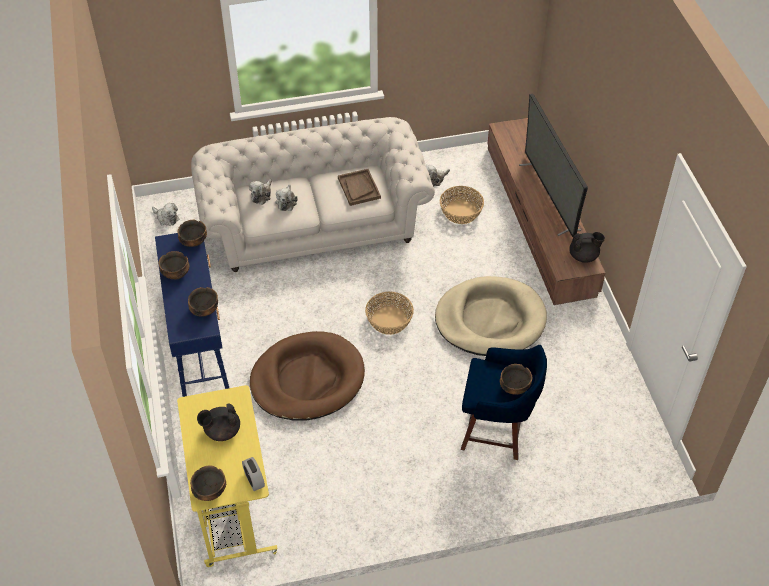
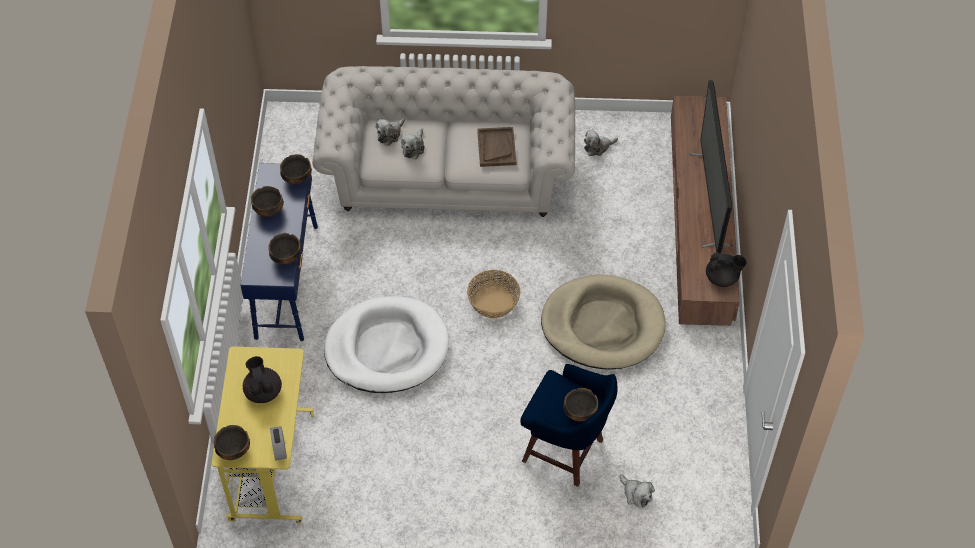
camera: 15 degrees right, 5 degrees up
plush toy [152,203,179,226] -> plush toy moved to [620,474,655,507]
black teapot [197,403,240,441] -> black teapot turned 75 degrees clockwise [243,356,282,403]
brown dog bed [250,331,365,421] -> white dog bed [324,296,449,393]
basket [440,186,484,224] -> none

